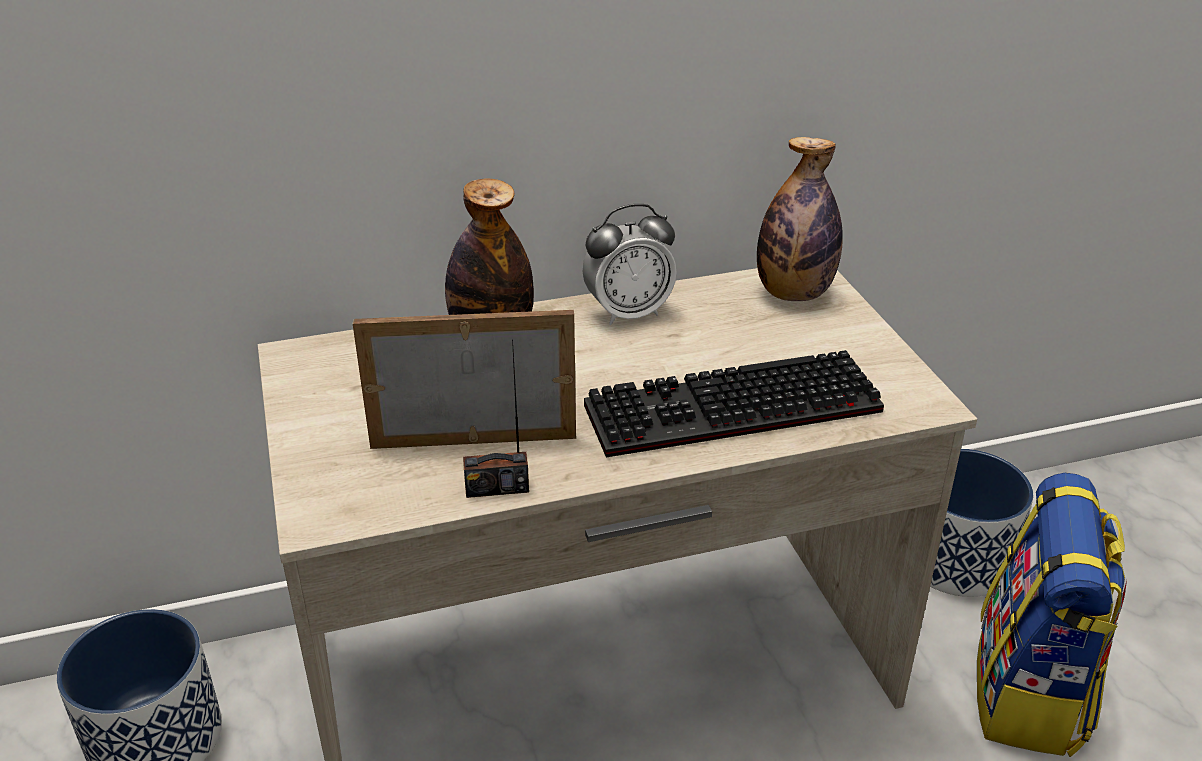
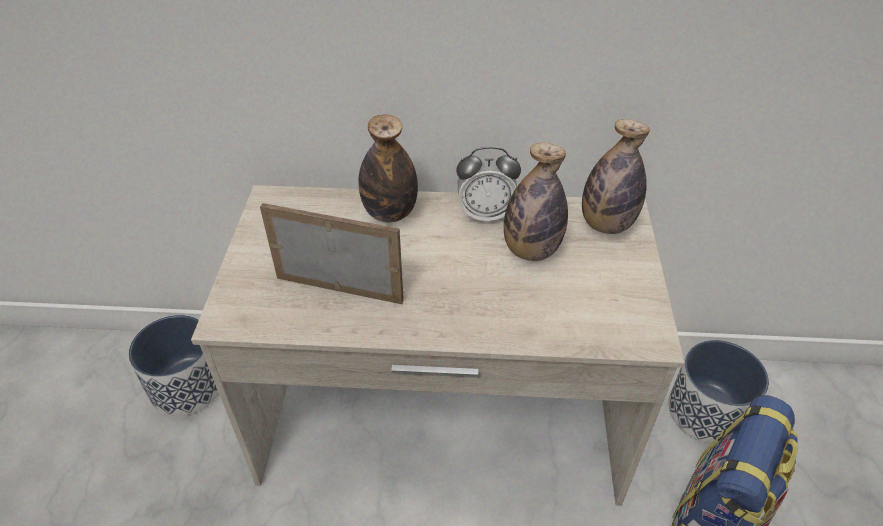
camera: 20 degrees right, 10 degrees up
radio [463,339,529,498] -> none
keyboard [584,350,884,458] -> none
none -> bottle [504,143,568,261]

